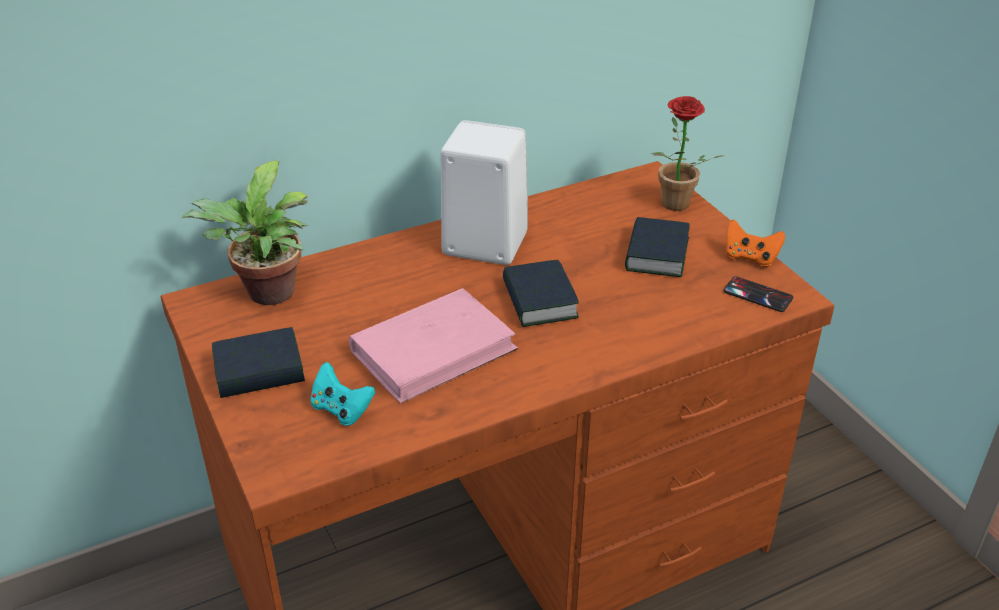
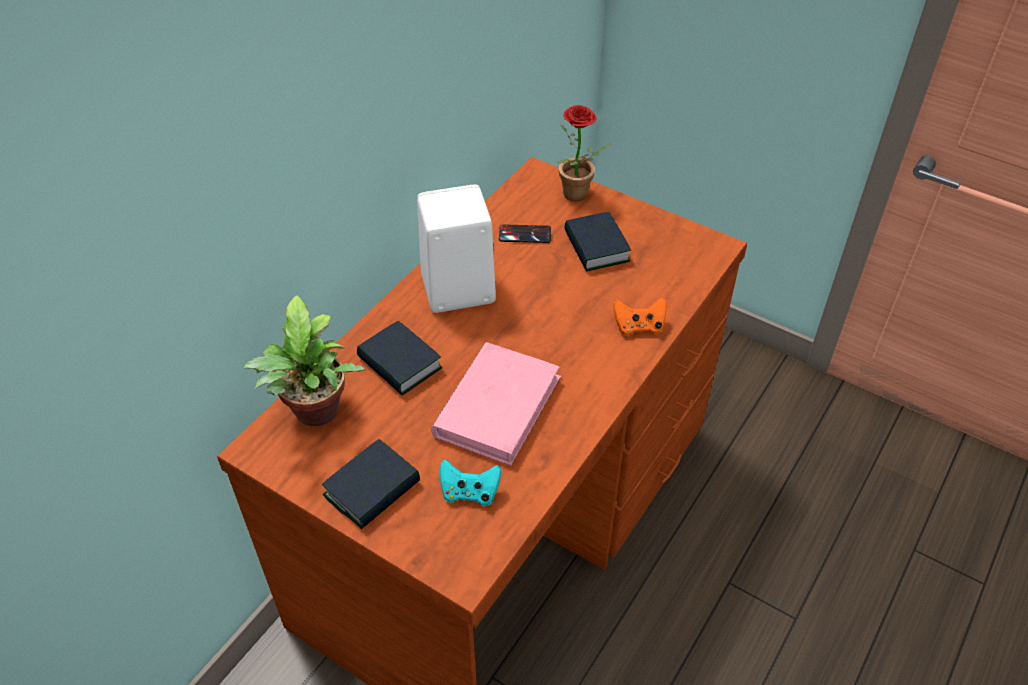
camera: 30 degrees left, 10 degrees up
book [503,260,579,327] -> book moved to [357,321,442,396]
phone [723,276,793,312] -> phone moved to [499,224,551,243]
orange game controller [726,219,785,267] -> orange game controller moved to [614,297,667,336]

